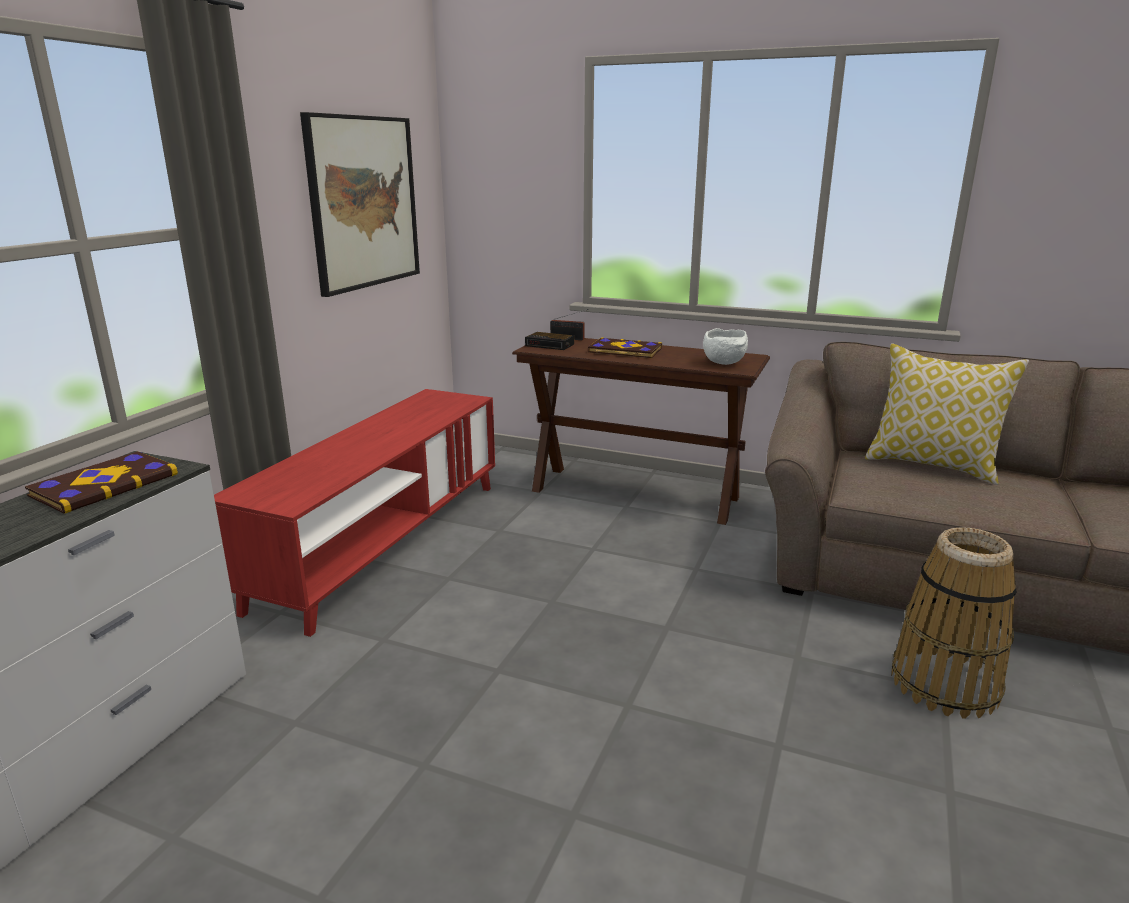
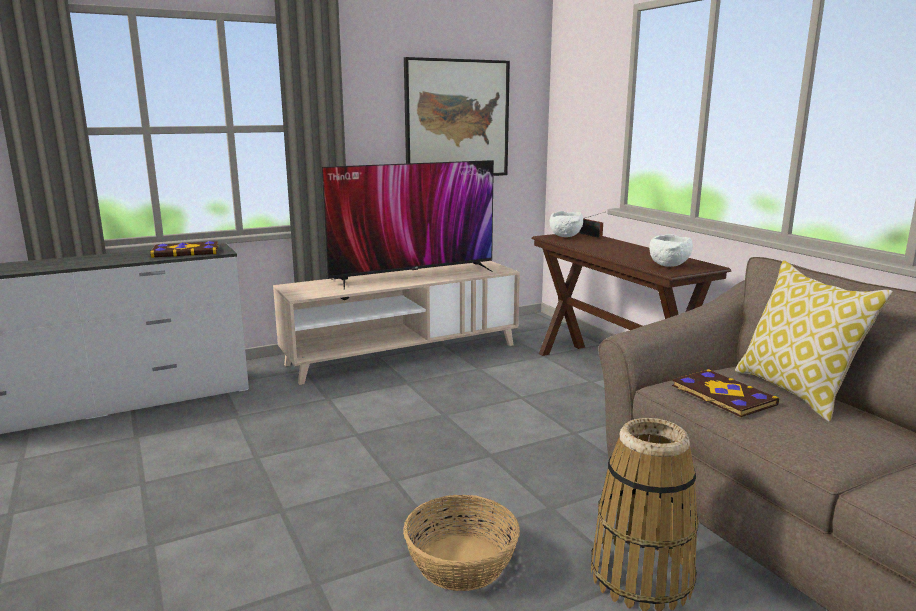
camera: 40 degrees right, 5 degrees down
red tv stand [214,389,495,637] -> beige tv stand [273,261,520,385]
alarm clock [525,332,574,350] -> white bowl [549,211,583,237]
book [588,337,662,358] -> book moved to [672,369,779,417]
none -> television [321,160,494,290]
none -> basket [403,495,520,591]

